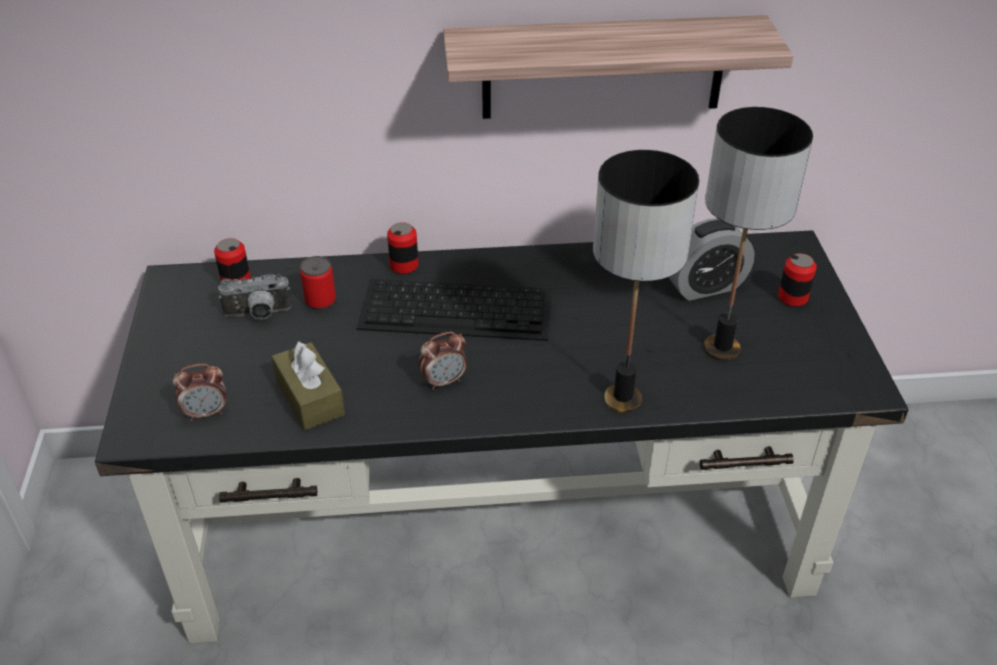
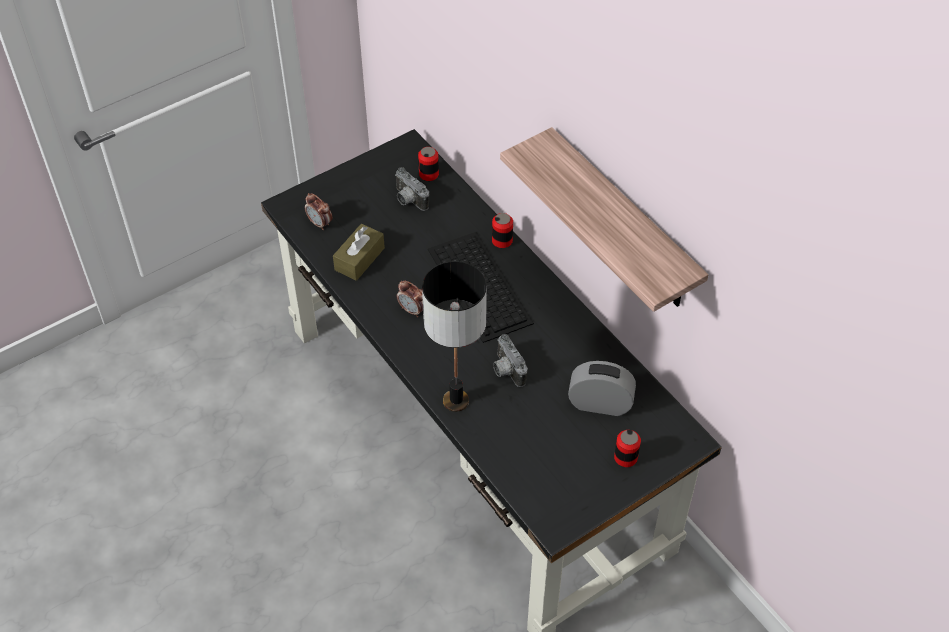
camera: 60 degrees right, 10 degrees up
can [300,256,336,310] -> none
alarm clock [668,218,754,301] -> alarm clock turned 150 degrees clockwise [568,361,636,416]
table lamp [704,107,813,361] -> none
none -> camera [493,334,528,387]

